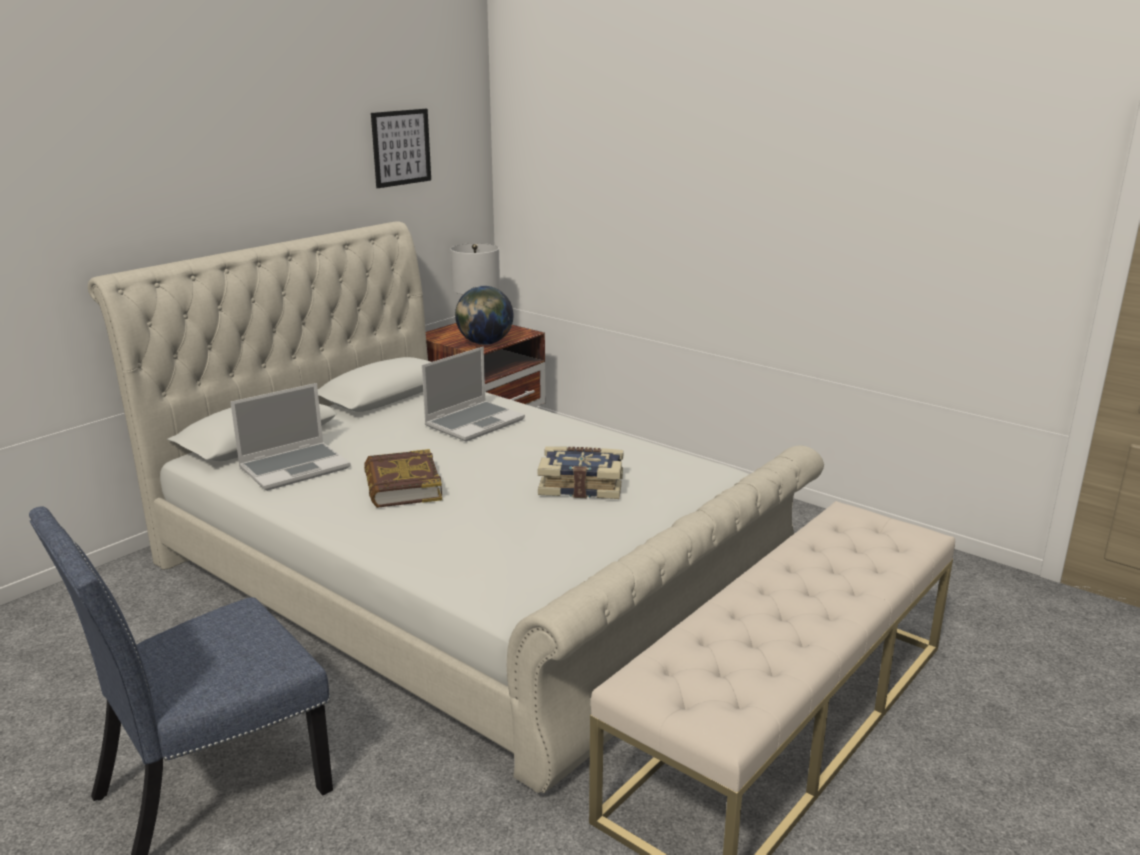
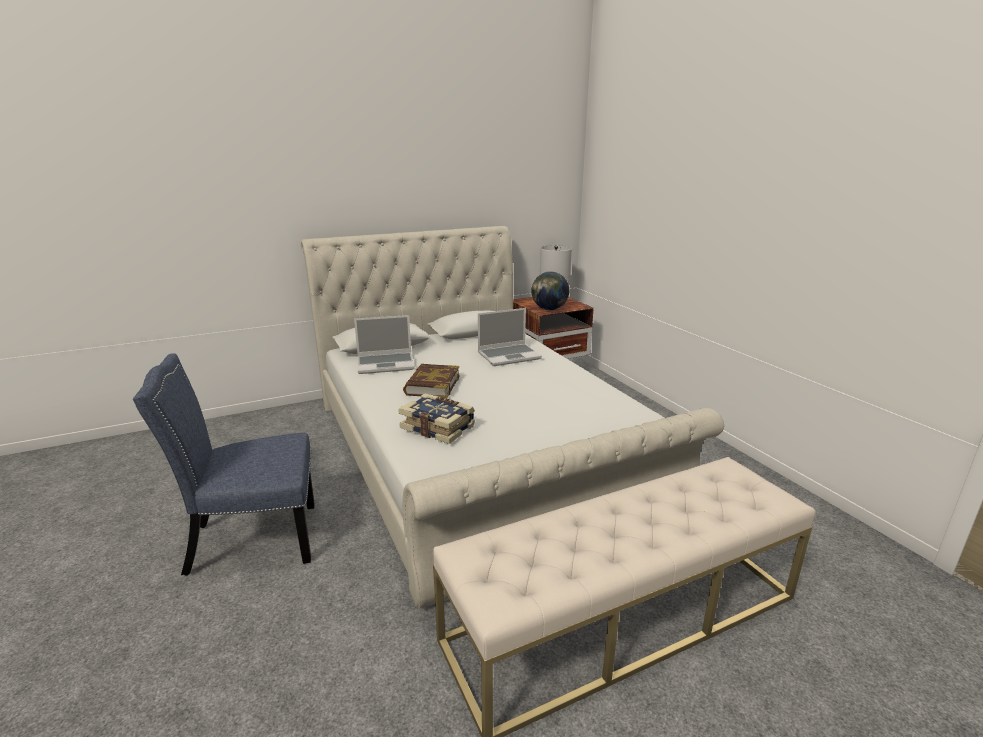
camera: 25 degrees right, 0 degrees up
picture [371,109,431,188] -> none
book [538,446,623,499] -> book moved to [398,393,475,444]

